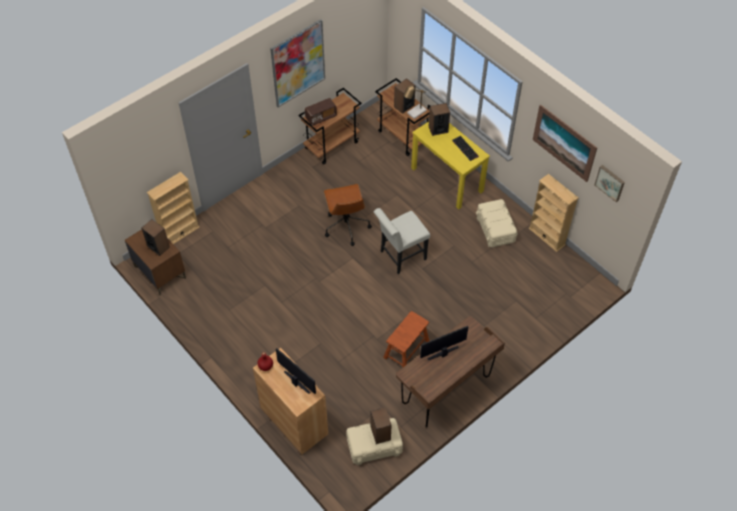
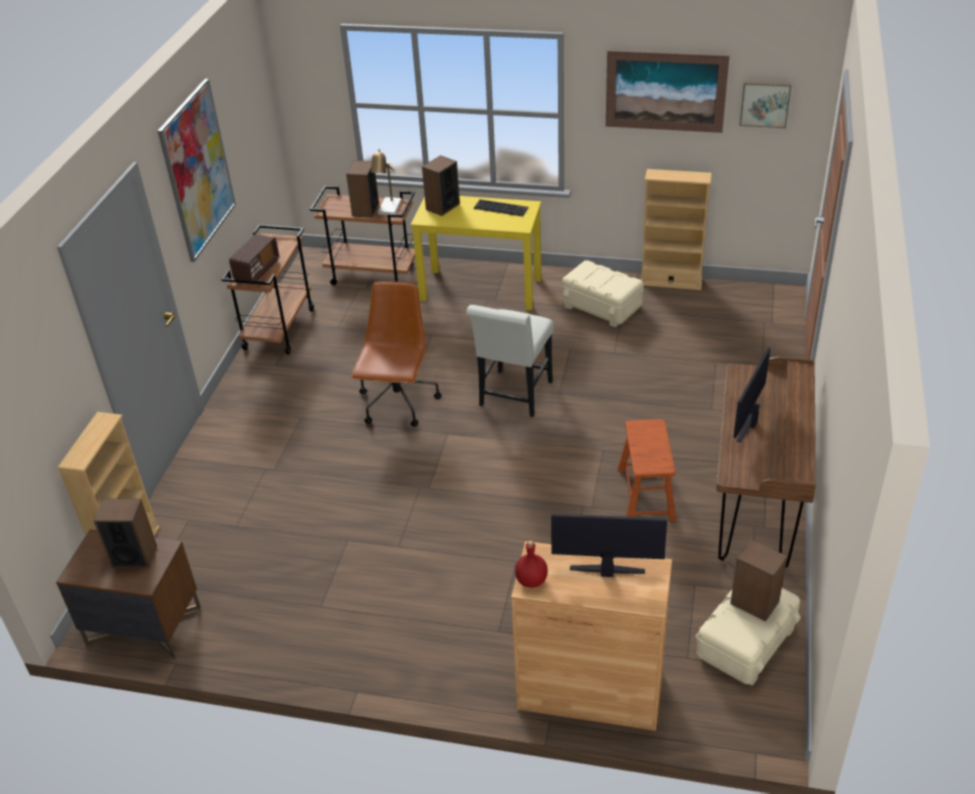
camera: 35 degrees left, 15 degrees down
brown office chair [324,184,372,246] -> brown office chair turned 120 degrees counterclockwise [351,281,442,427]

